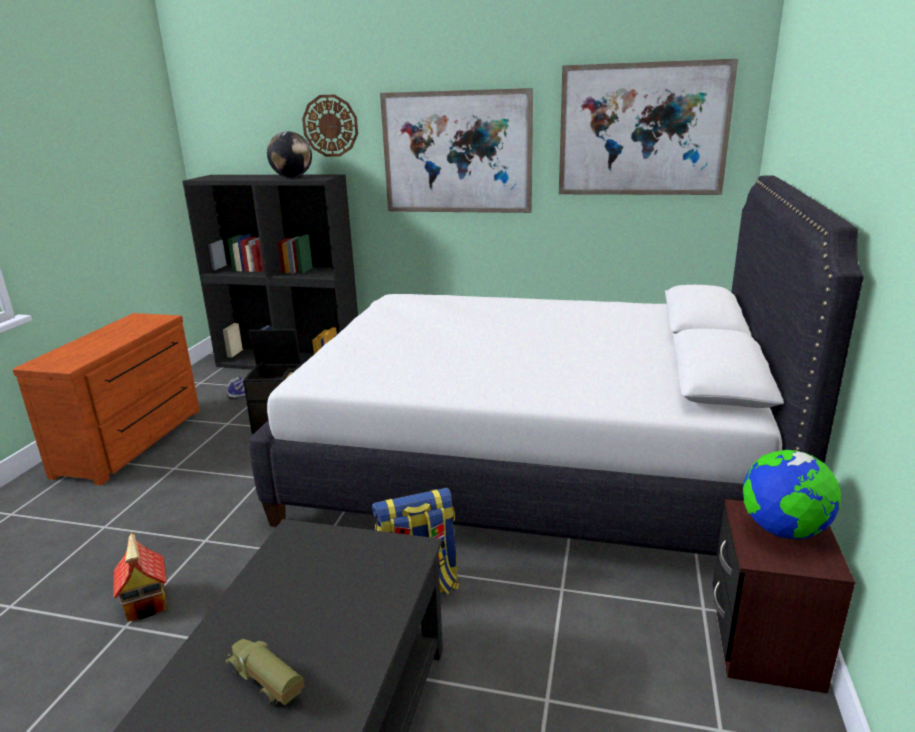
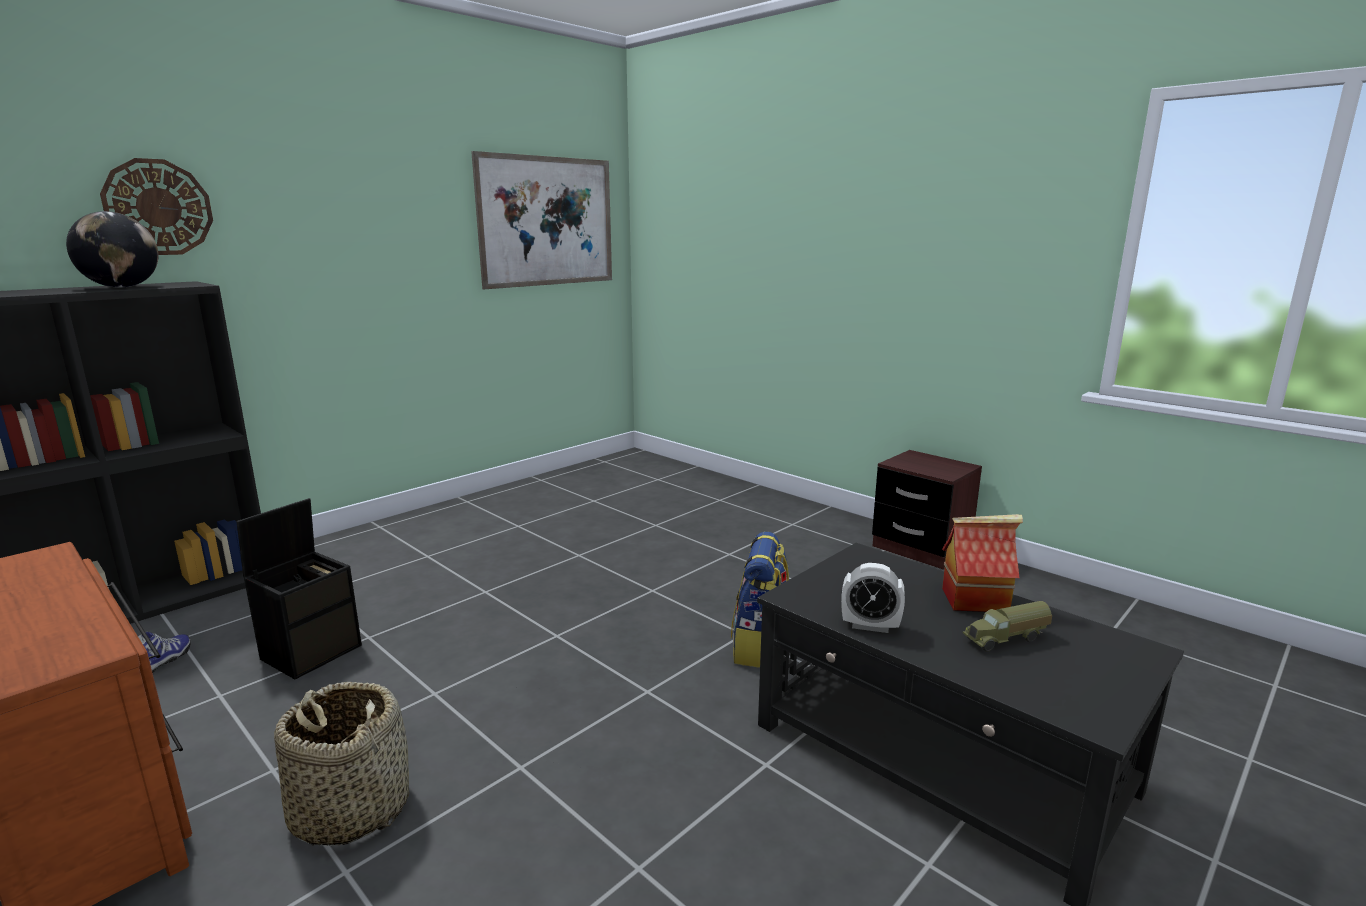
camera: 60 degrees left, 5 degrees down
toy house [114,533,167,622] -> toy house moved to [942,514,1023,612]
white bed [249,176,864,556] -> none
picture [380,88,533,213] -> none
globe [743,450,841,539] -> none
none -> basket [274,682,410,846]
none -> alarm clock [841,563,905,633]

